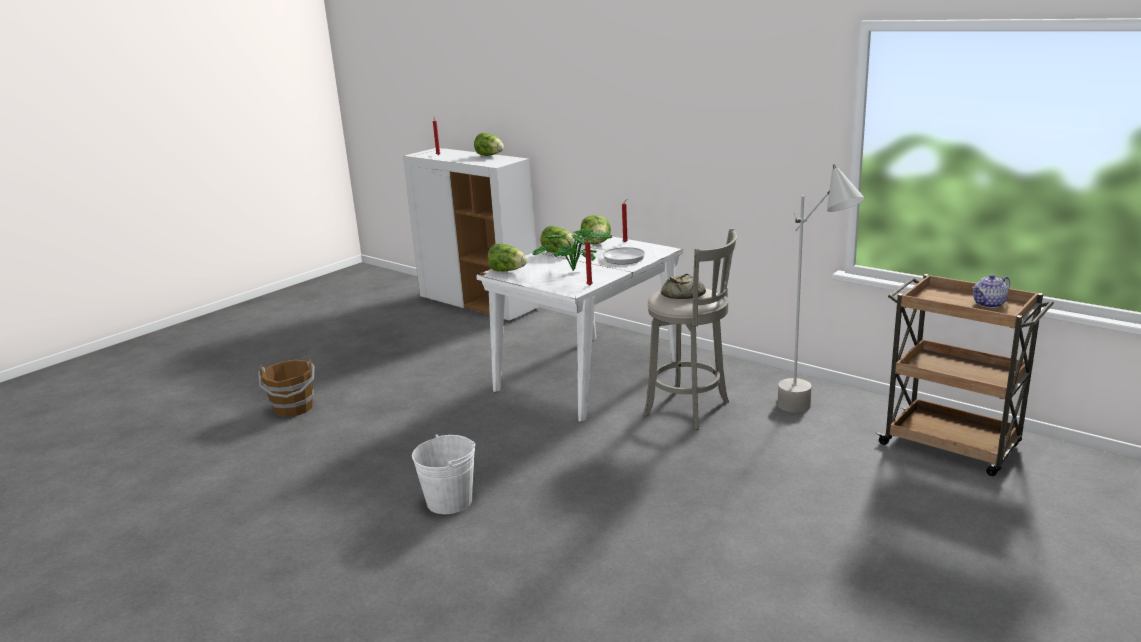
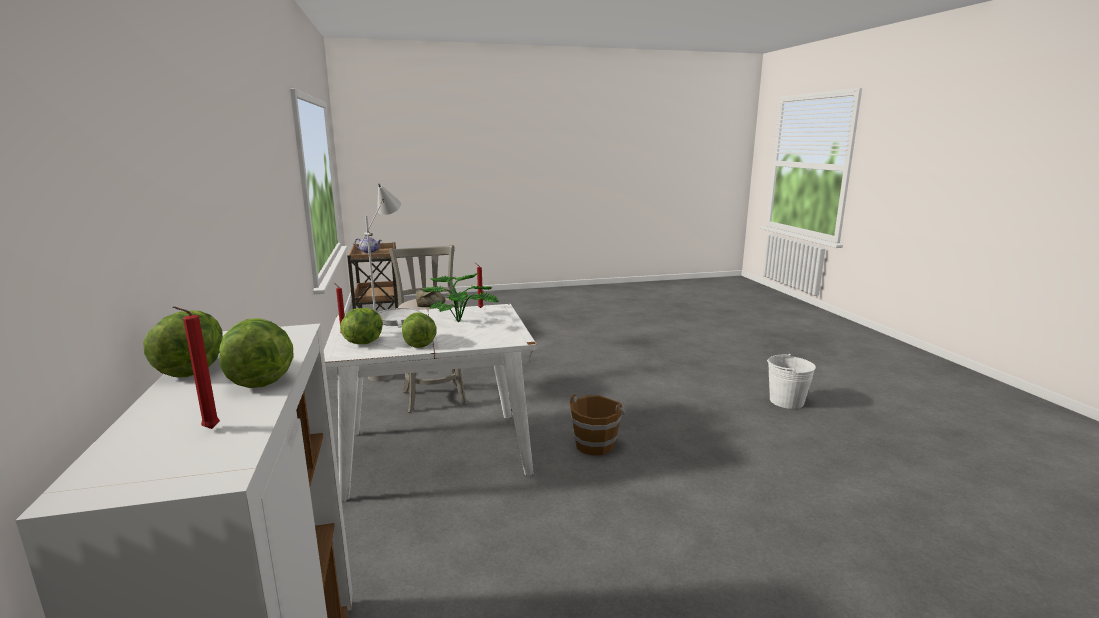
camera: 145 degrees left, 5 degrees down
brown bucket [258,360,315,417] -> brown bucket moved to [570,394,626,456]
white bucket [412,434,476,514] -> white bucket moved to [767,354,816,409]
lettuce [488,244,528,272] -> lettuce moved to [219,318,294,388]

